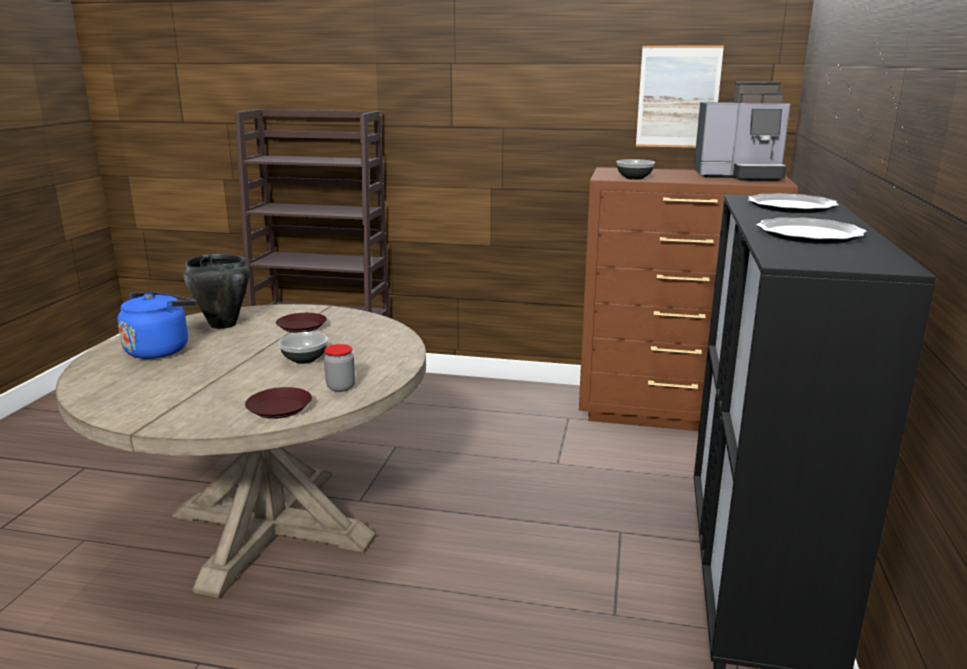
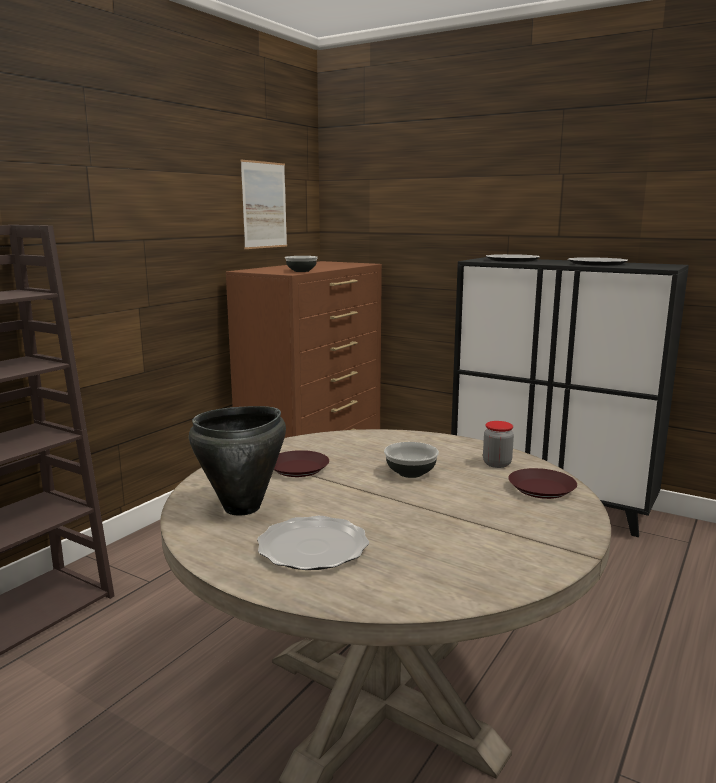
camera: 70 degrees left, 5 degrees down
blue kettle [117,292,197,359] -> plate [257,516,369,570]
coffee machine [694,81,790,181] -> none

